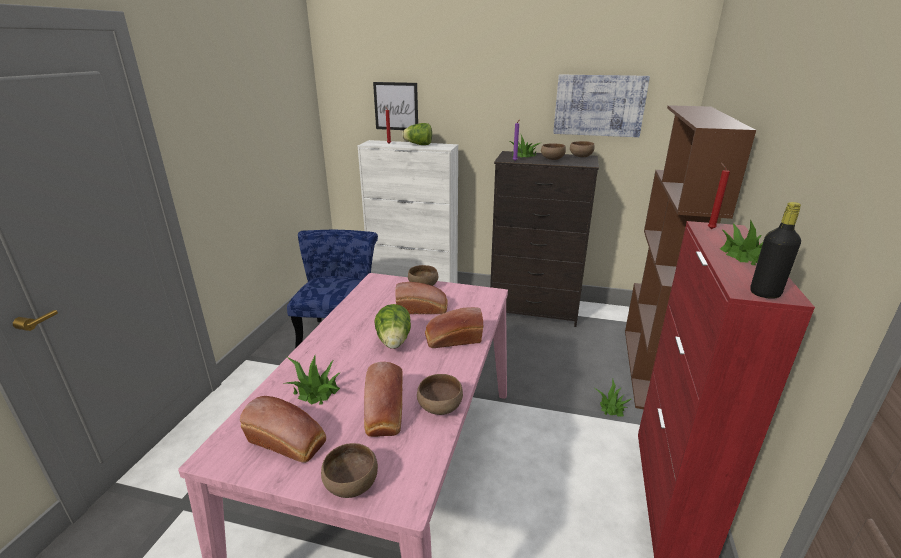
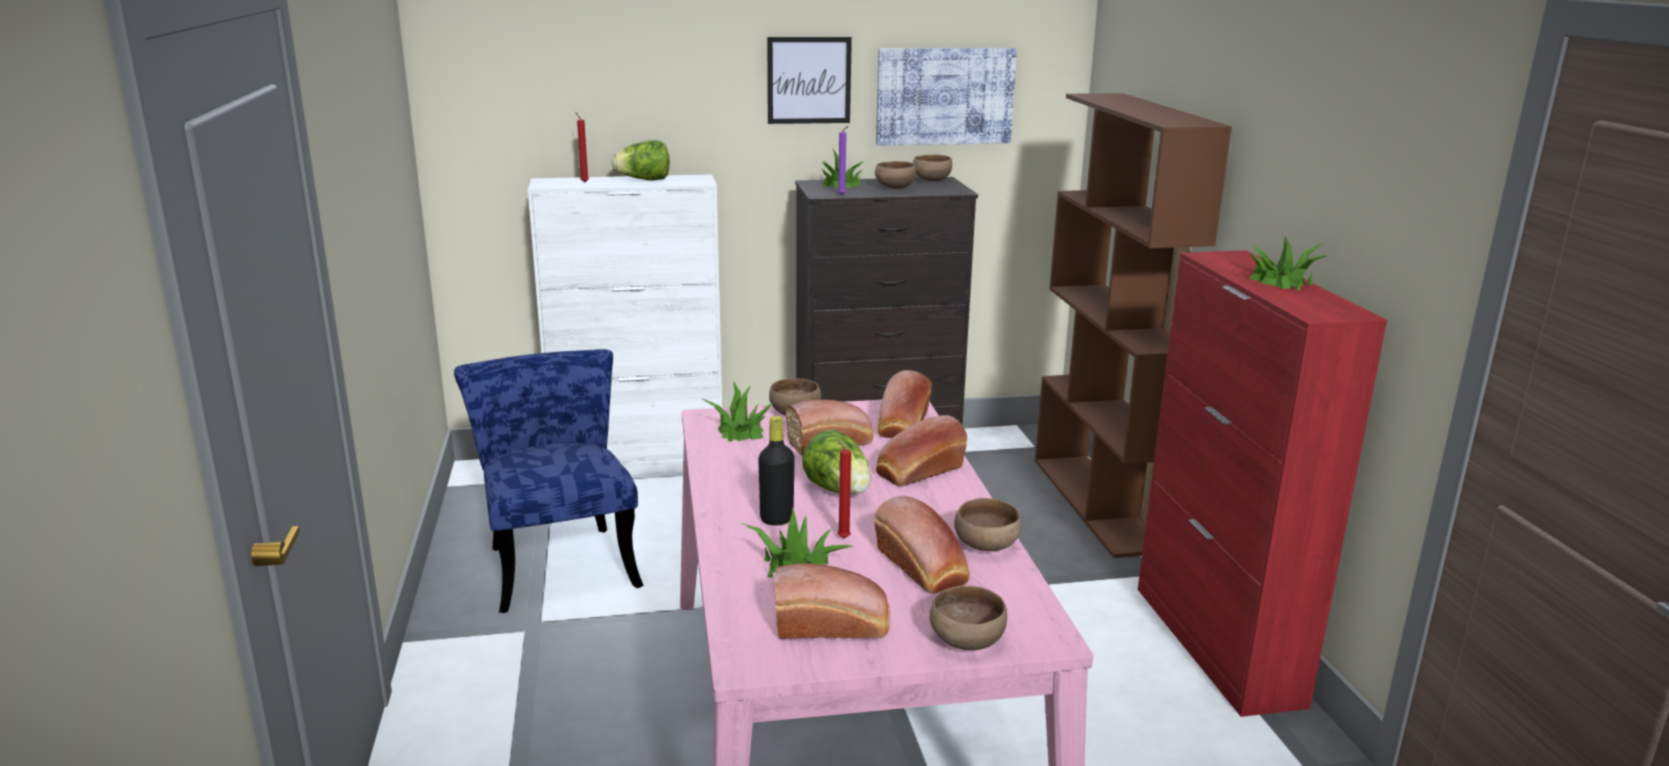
camera: 25 degrees left, 5 degrees down
picture [373,82,418,130] -> picture moved to [767,37,852,124]
potted plant [593,379,631,417] -> potted plant moved to [700,382,773,442]
red candle [708,163,730,229] -> red candle moved to [836,438,851,538]
black bottle [750,202,801,299] -> black bottle moved to [758,416,795,525]
none -> bread [878,370,932,438]

